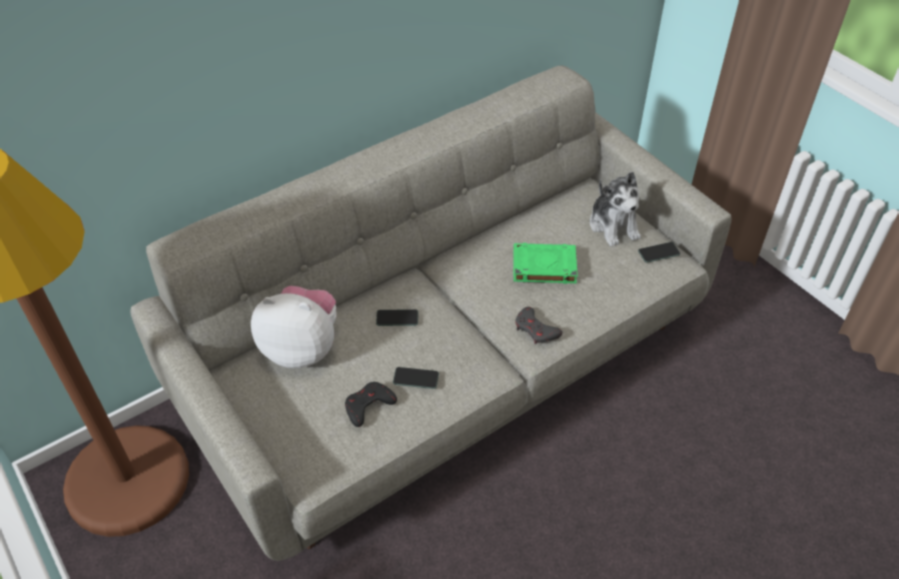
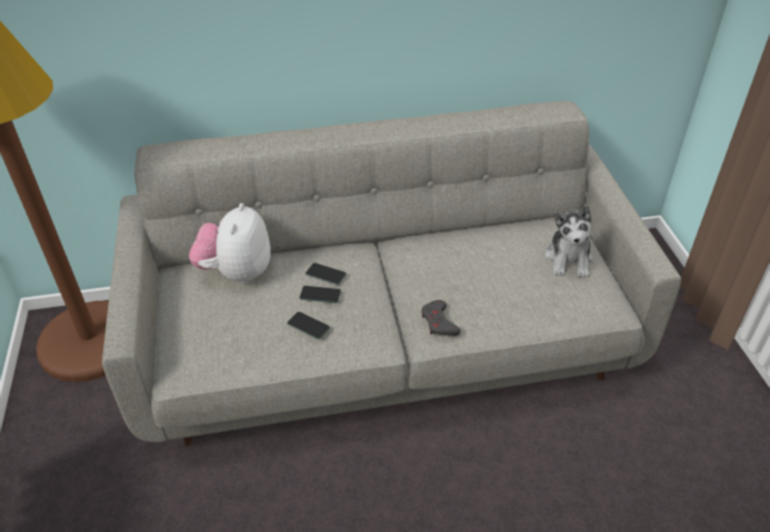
camera: 25 degrees right, 5 degrees down
plush toy [251,286,336,369] -> plush toy turned 120 degrees counterclockwise [189,203,271,283]
black game controller [345,382,397,427] -> none
green book [513,243,578,284] -> none
phone [638,242,680,263] -> phone moved to [299,286,341,303]

